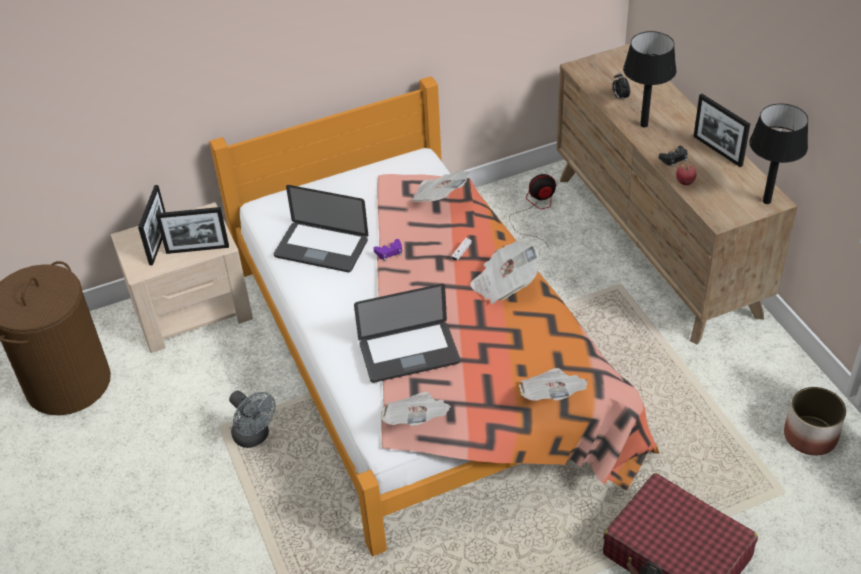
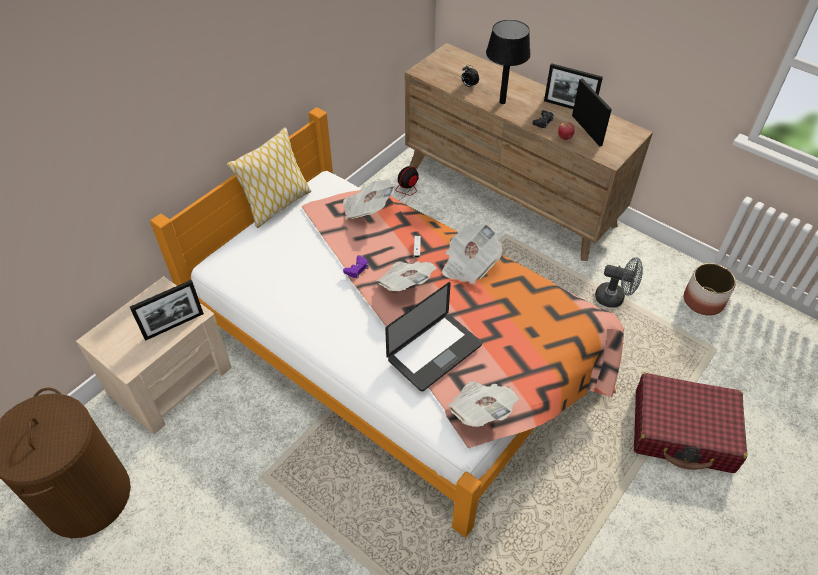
camera: 30 degrees left, 5 degrees up
picture frame [138,185,165,265] -> picture frame moved to [572,79,612,147]
grey fan [229,391,276,448] -> grey fan moved to [595,257,643,308]
laptop [274,185,368,272] -> none
newspaper [519,368,588,401] -> newspaper moved to [377,261,437,291]
black table lamp [749,104,808,204] -> none
none -> pillow [227,127,311,228]

